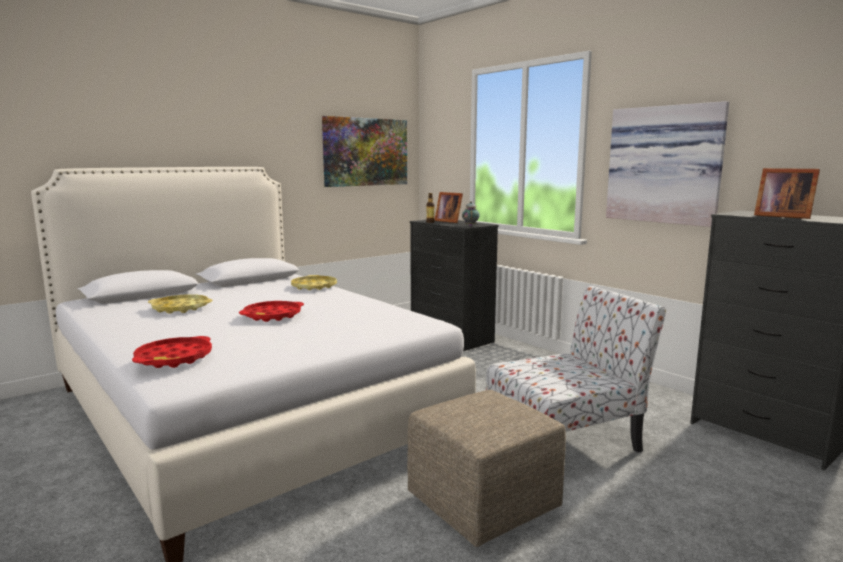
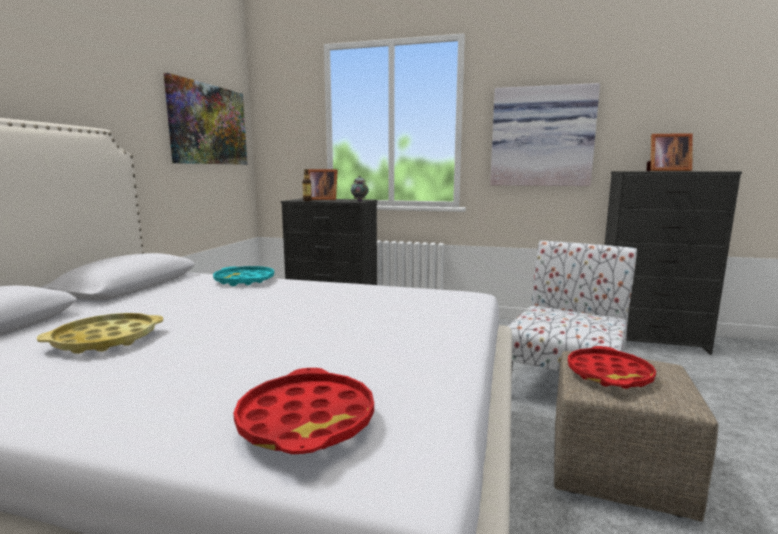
camera: 35 degrees left, 0 degrees up
red tray [239,301,304,322] -> red tray moved to [568,346,656,389]
yellow tray [291,275,337,290] -> turquoise tray [213,266,274,286]

